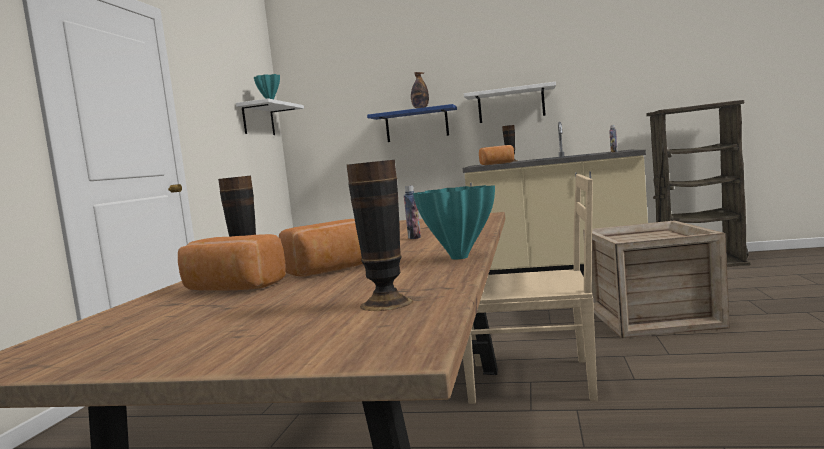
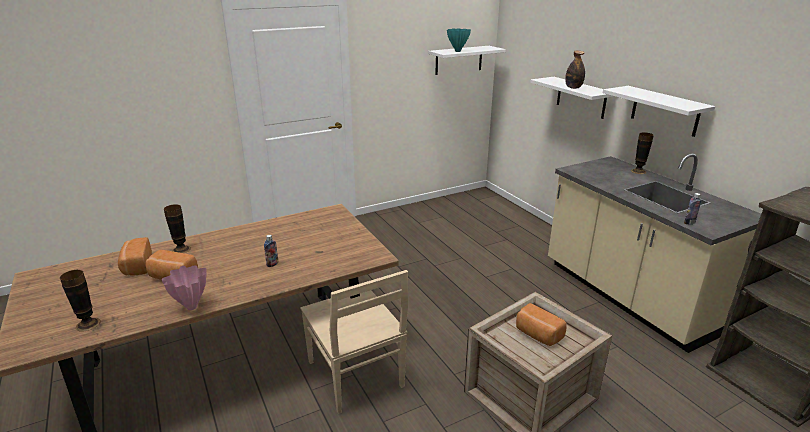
camera: 50 degrees right, 20 degrees up
blue shelf [367,104,457,142] -> white shelf [530,77,614,119]
turquoise vase [413,185,495,259] -> pink vase [162,265,207,310]
bread [479,145,514,165] -> bread moved to [516,303,567,346]

